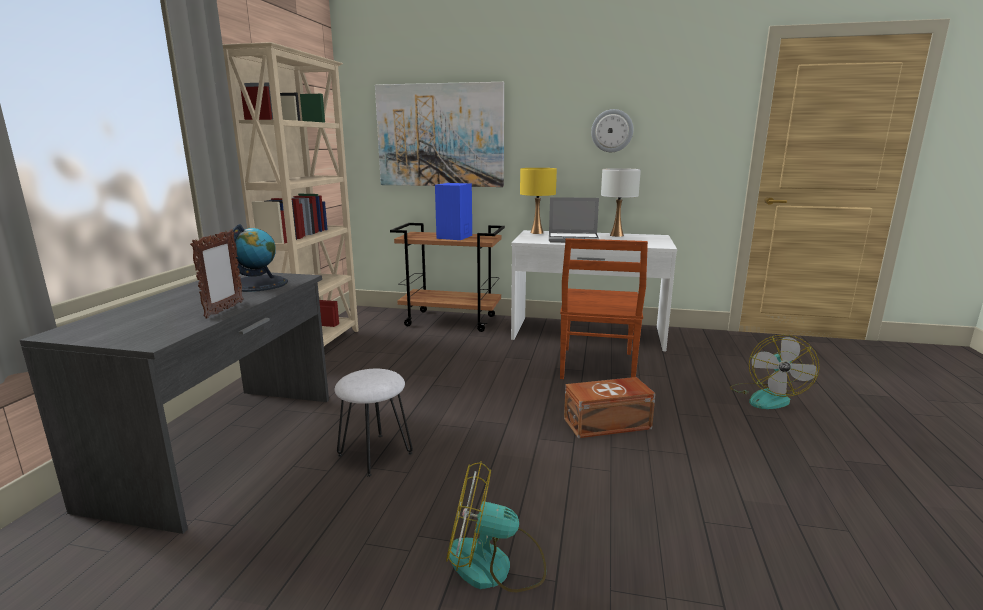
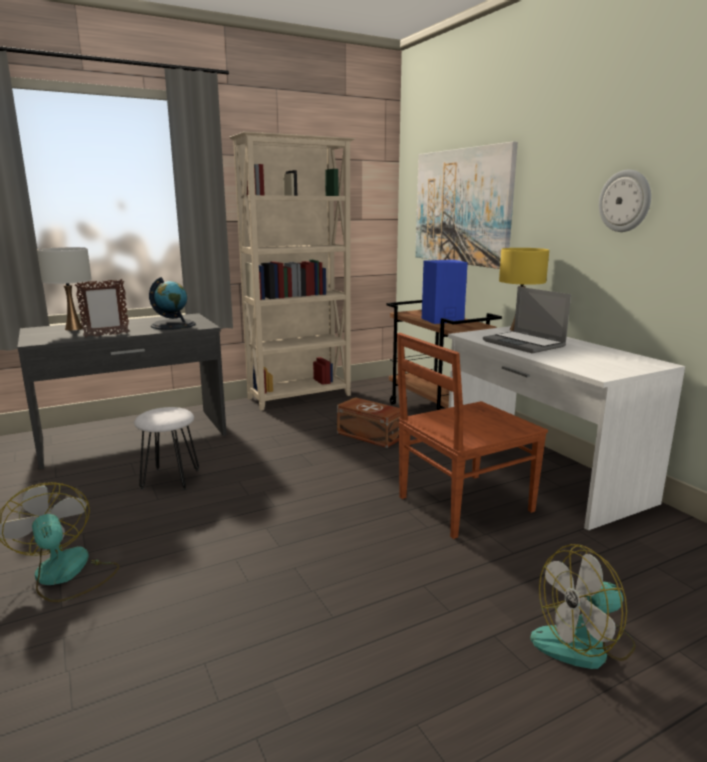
camera: 50 degrees right, 0 degrees up
brown storage box [564,377,656,438] -> brown storage box moved to [337,397,400,448]
white table lamp [601,168,641,237] -> white table lamp moved to [37,247,92,331]

